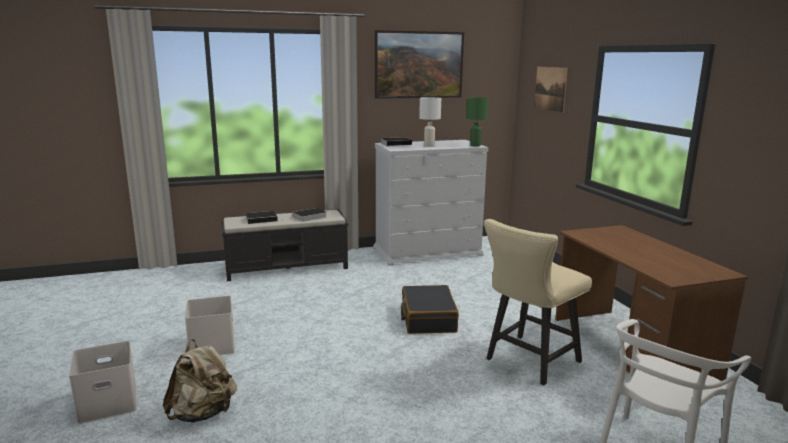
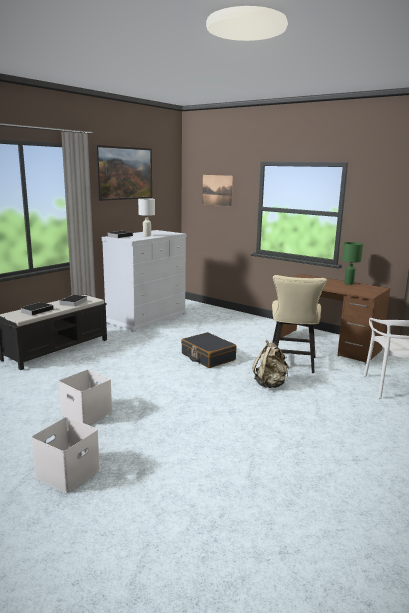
camera: 35 degrees left, 0 degrees up
beige backpack [163,339,237,422] -> beige backpack moved to [253,340,288,388]
green table lamp [466,97,489,147] -> green table lamp moved to [342,242,363,285]

